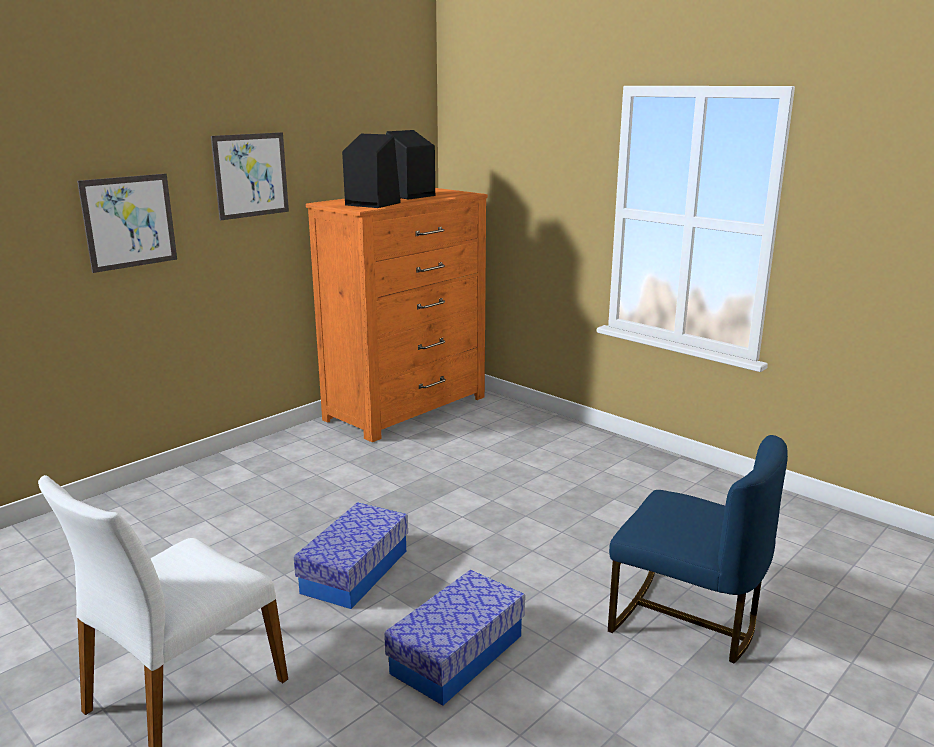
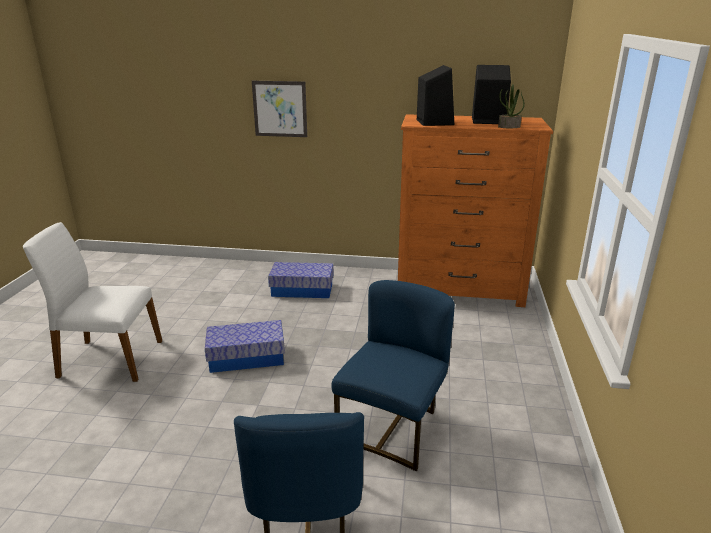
camera: 55 degrees right, 5 degrees up
picture [211,132,289,220] -> none
storage box [384,570,525,706] -> storage box moved to [268,262,334,298]
none -> blue chair [331,280,455,471]
none -> potted plant [498,84,525,128]

